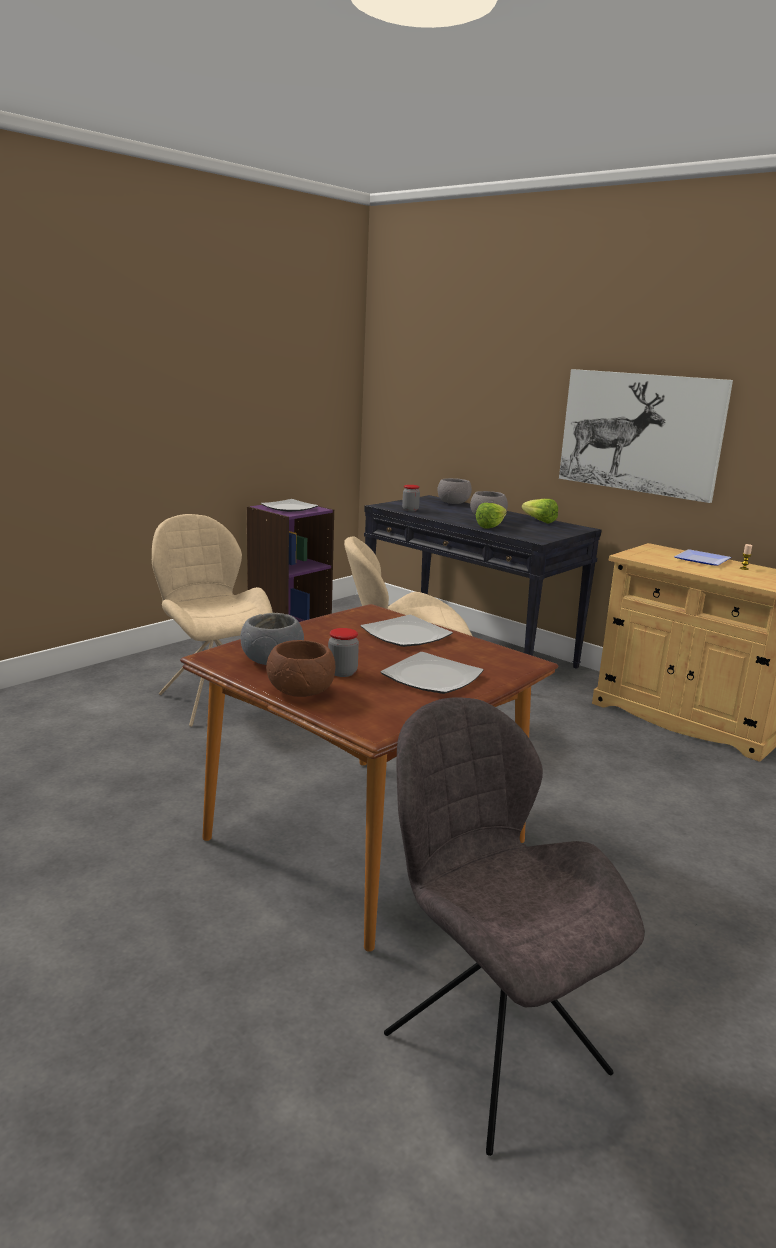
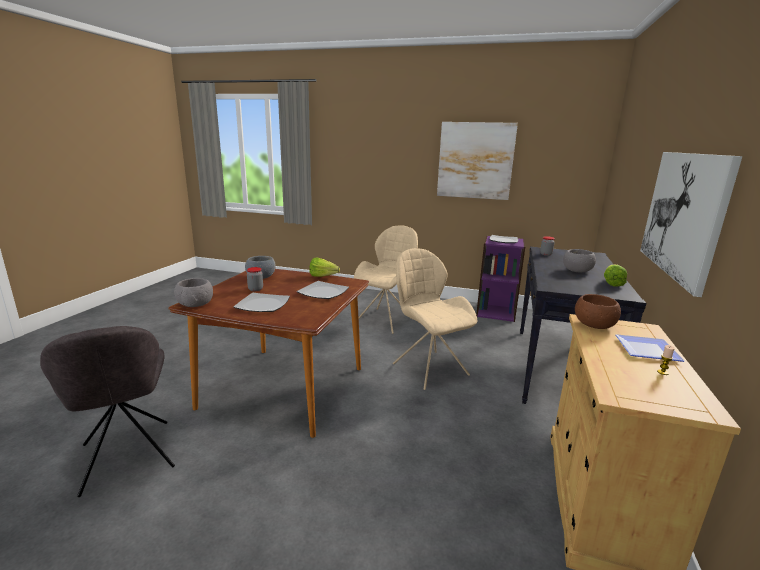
camera: 65 degrees right, 0 degrees up
brown bowl [266,640,335,697] -> brown bowl moved to [575,294,621,329]
grey chair [384,697,645,1156] -> grey chair turned 120 degrees clockwise [40,326,175,497]
grey bowl [438,478,472,504] -> grey bowl moved to [174,278,213,307]
lettuce [476,503,507,529] -> lettuce moved to [310,258,340,277]
none -> picture [437,122,518,200]

